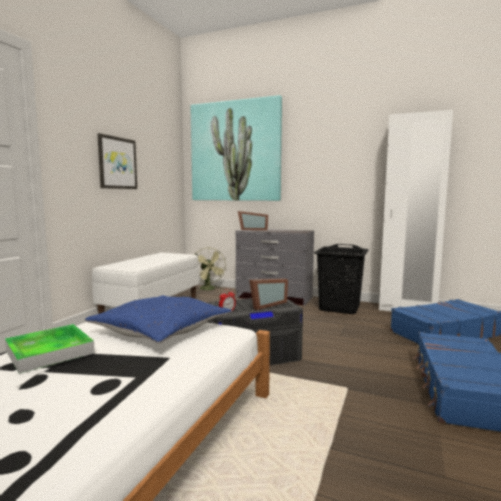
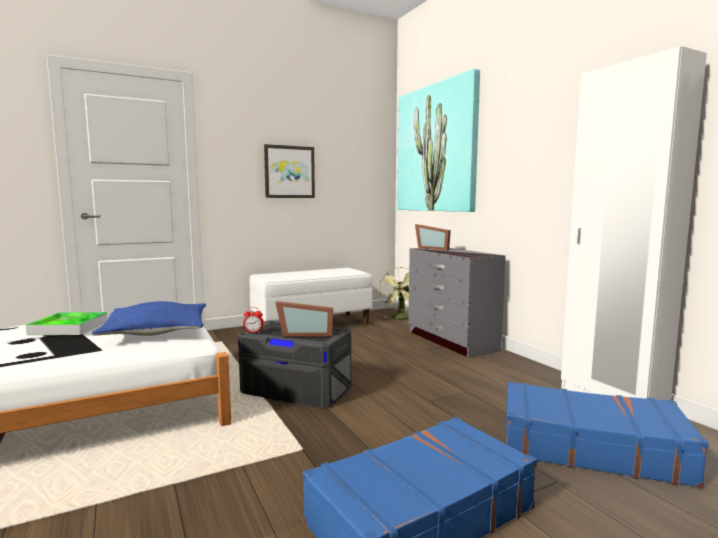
camera: 40 degrees right, 0 degrees up
black laundry basket [314,244,368,314] -> none

